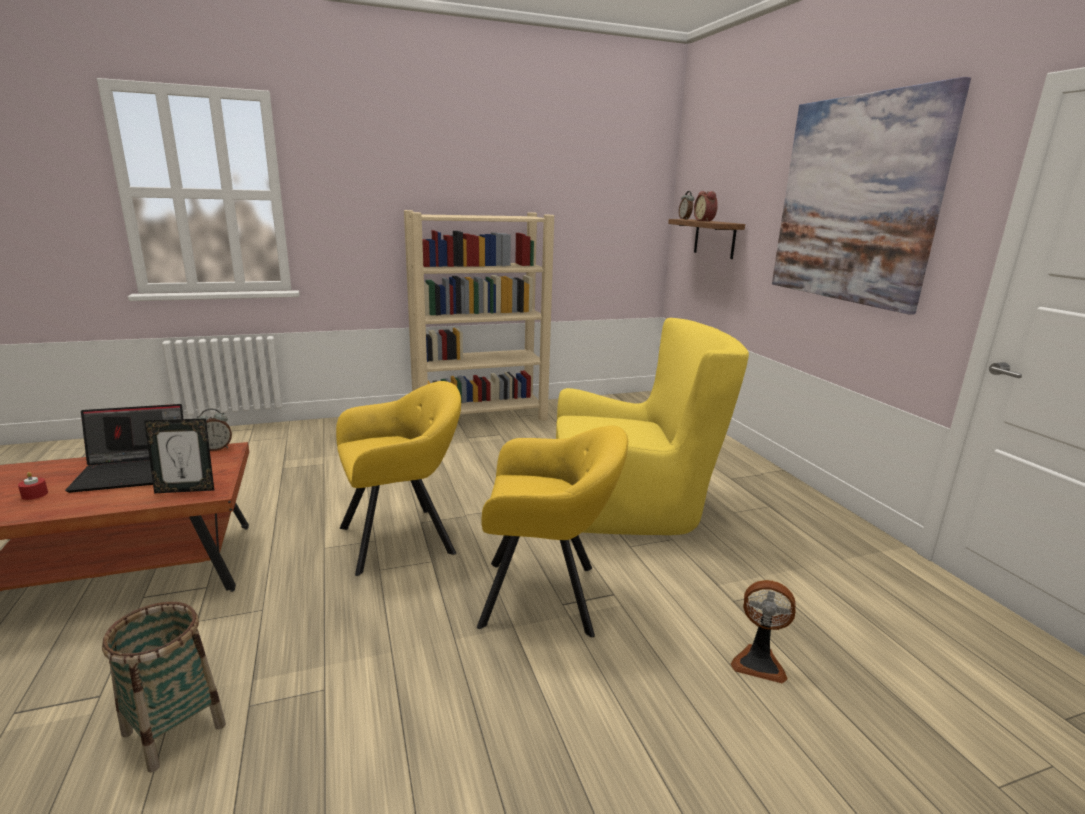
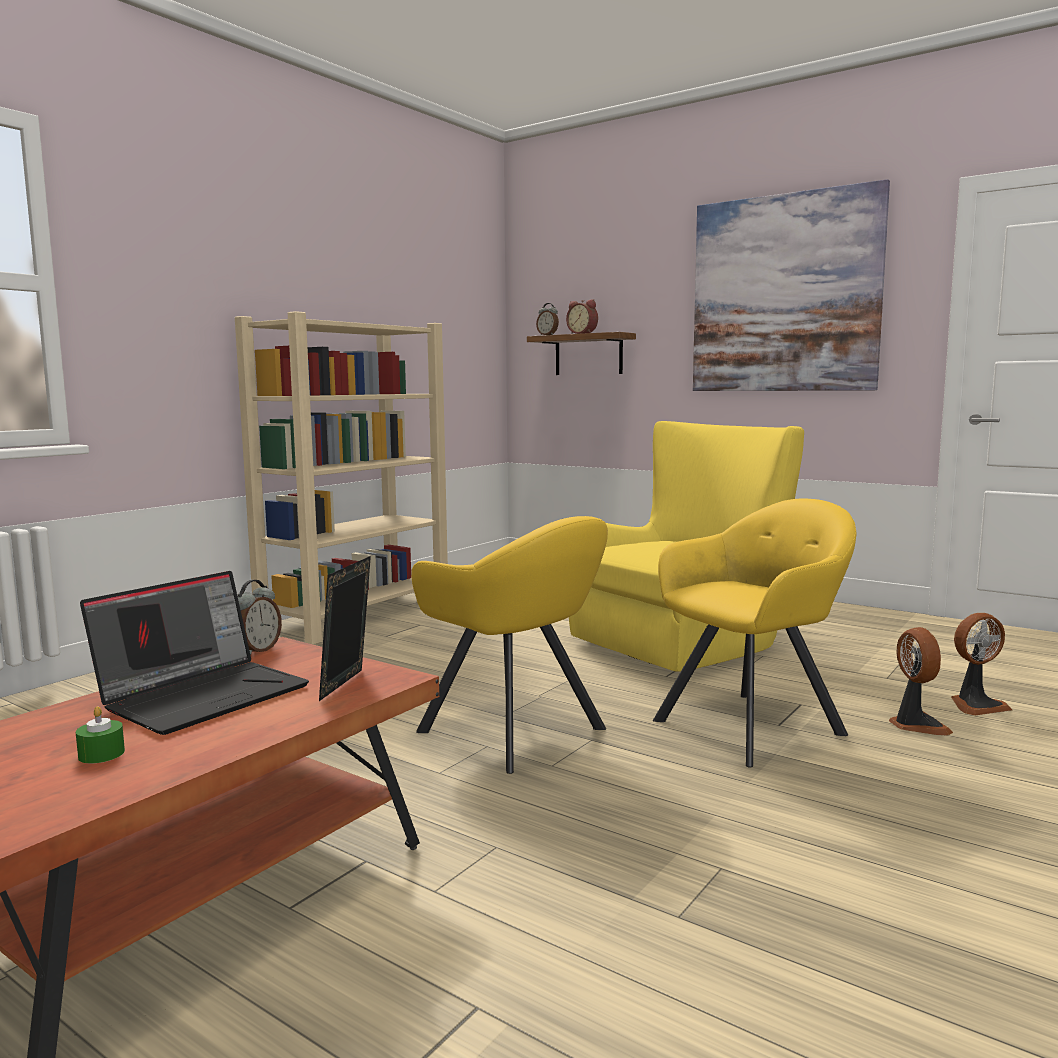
camera: 35 degrees left, 10 degrees down
red candle [18,472,48,500] -> green candle [76,706,125,763]
basket [102,602,226,773] -> none
picture frame [144,418,214,493] -> picture frame turned 150 degrees clockwise [319,556,371,701]
yellow armchair [336,381,461,576] -> yellow armchair turned 105 degrees clockwise [411,516,608,774]
none -> fan [889,627,953,735]

